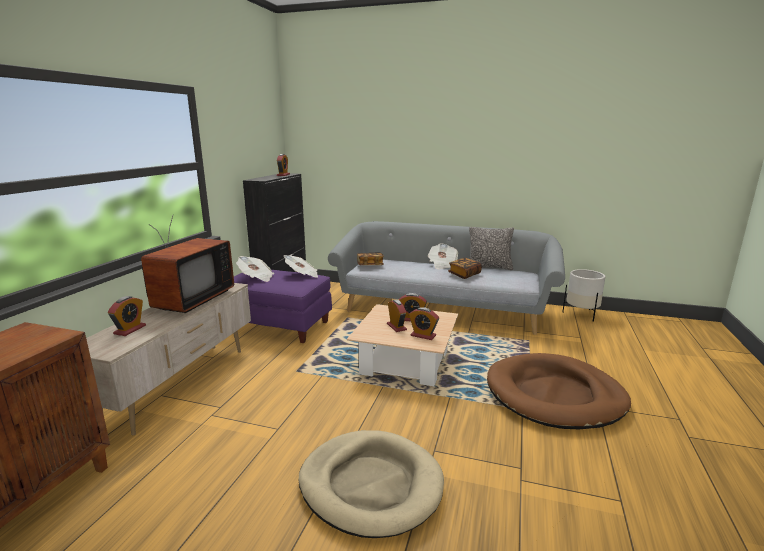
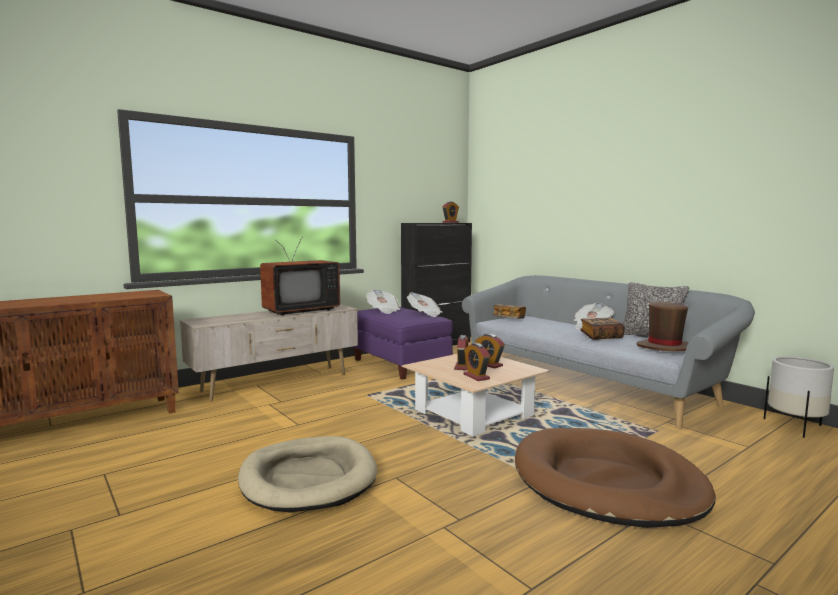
camera: 35 degrees right, 10 degrees down
alarm clock [108,296,146,336] -> none
none -> brown hat [637,302,688,352]

